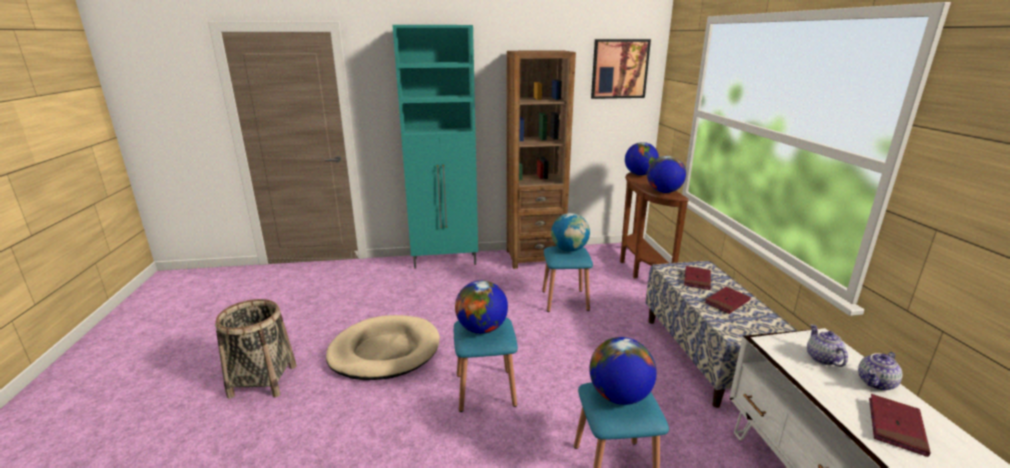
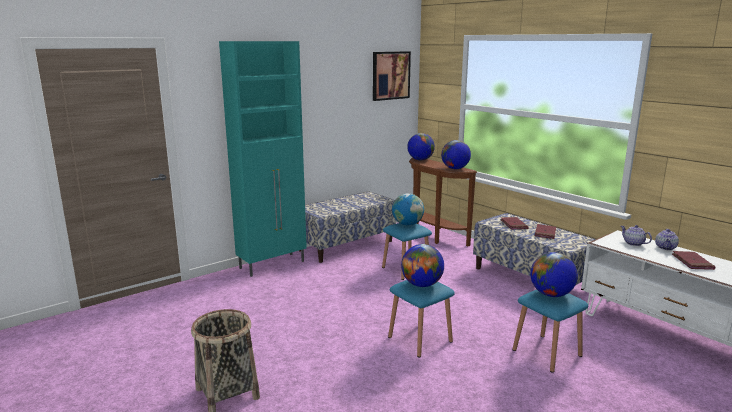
camera: 30 degrees left, 5 degrees down
beige dog bed [326,315,440,380] -> none
brown bookcase [506,50,576,269] -> bench [299,191,396,263]

